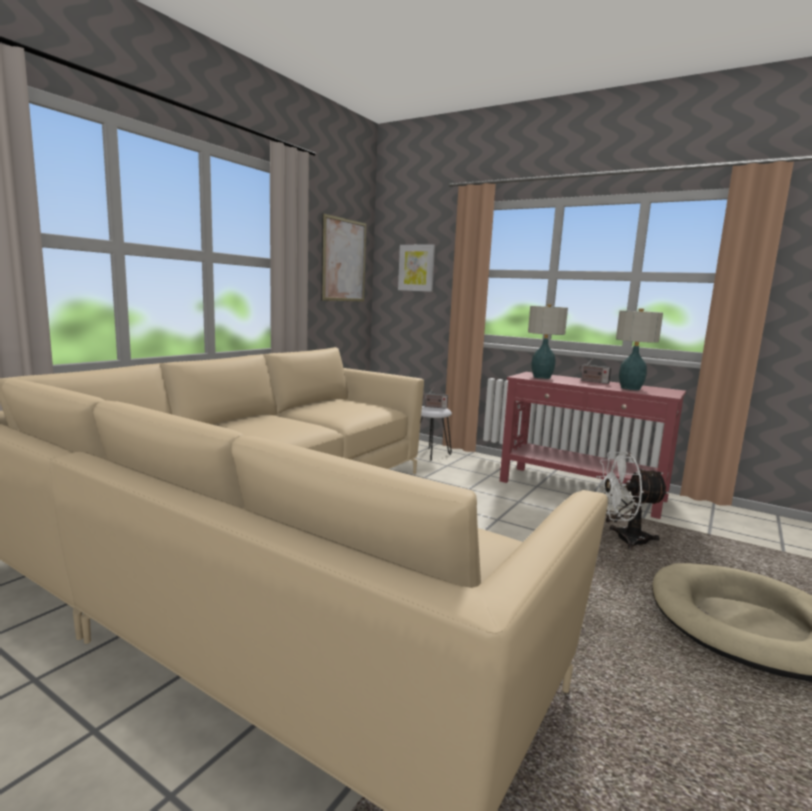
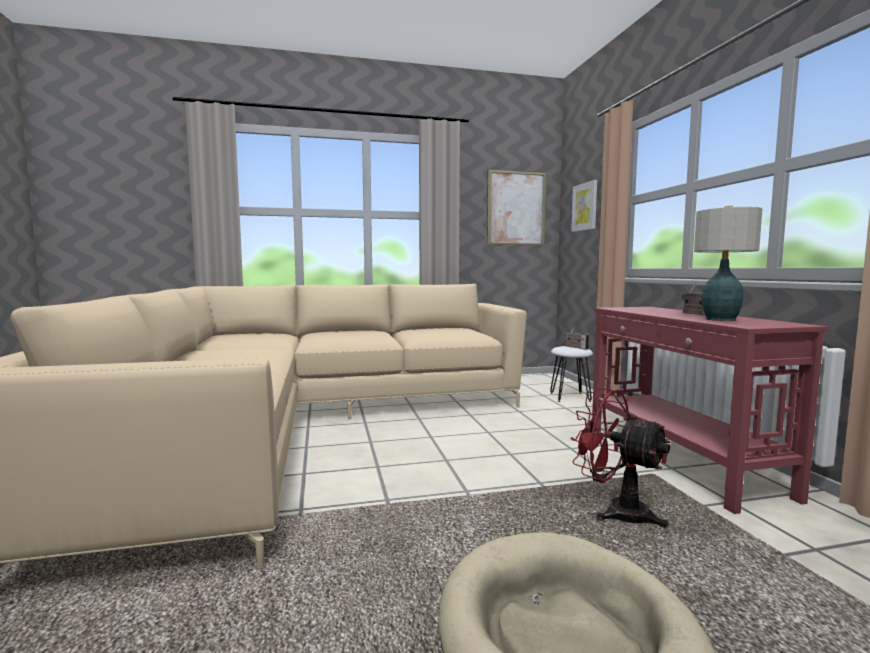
camera: 45 degrees right, 5 degrees down
table lamp [528,304,568,379] -> none
white fan [596,452,669,550] -> red fan [570,388,670,528]

